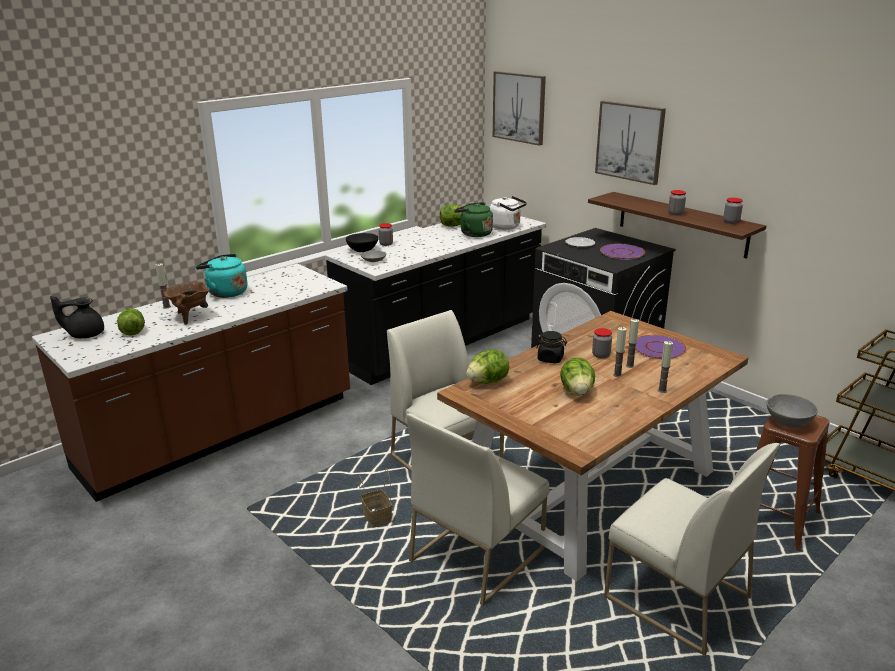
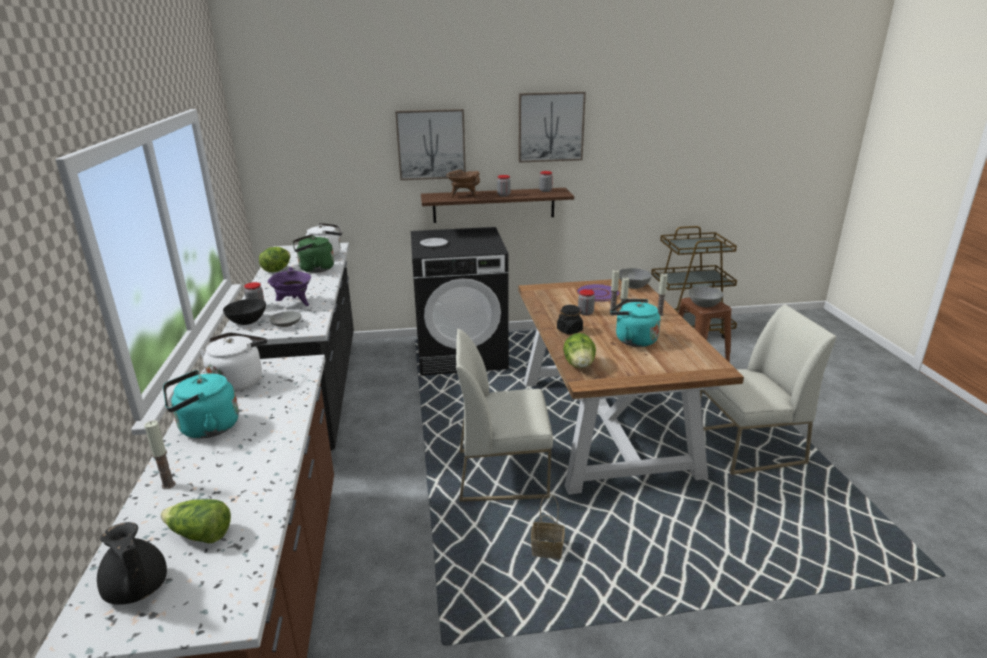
camera: 55 degrees left, 0 degrees up
black teapot [50,296,104,338] -> black teapot turned 60 degrees counterclockwise [97,522,167,605]
brown cooking pot [164,281,210,325] -> brown cooking pot moved to [446,169,480,198]
white chair [406,413,550,606] -> none
picture [493,71,546,146] -> picture moved to [518,92,586,163]
lettuce [560,357,595,395] -> turquoise kettle [610,299,661,347]
purple plate [600,244,645,260] -> none
none -> white kettle [199,332,267,392]
none -> purple cooking pot [268,267,311,306]
none -> grey bowl [619,268,652,289]

